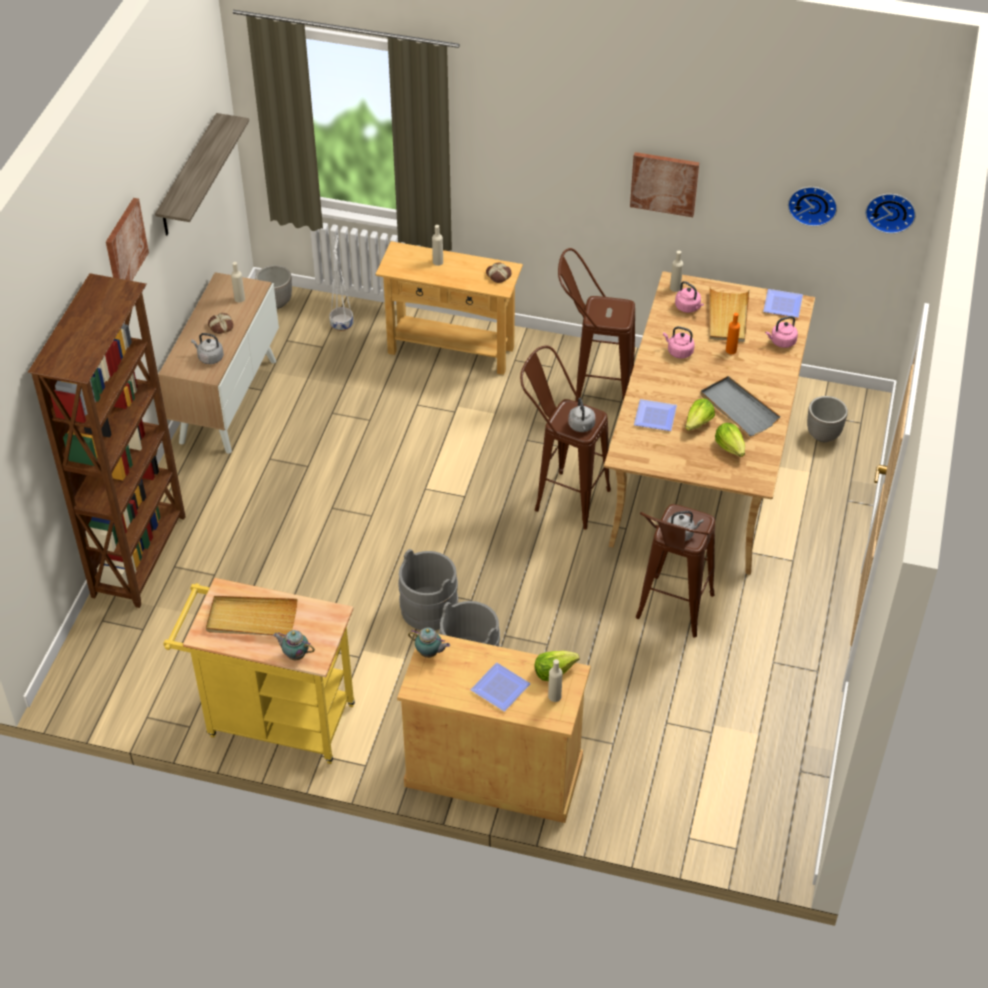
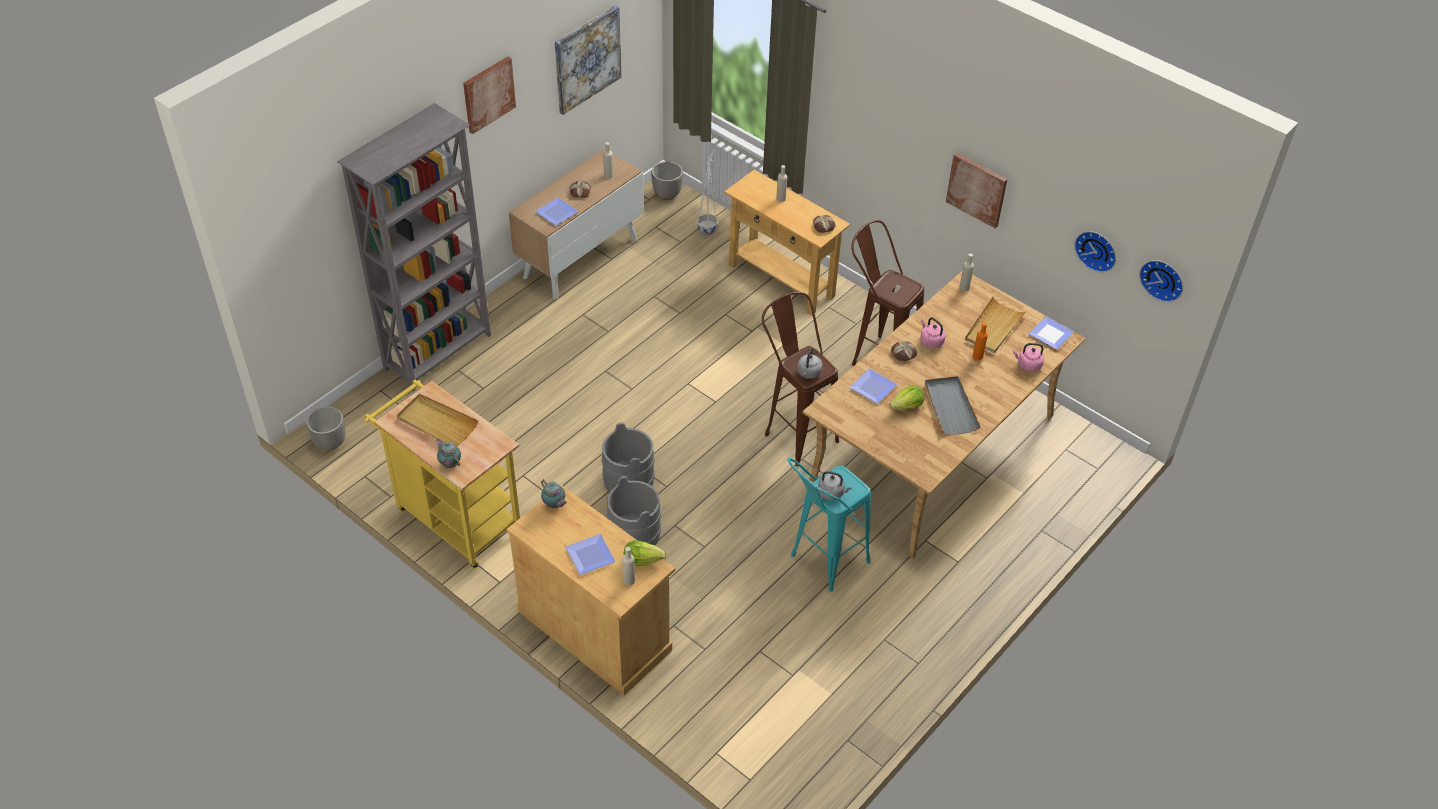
camera: 25 degrees right, 0 degrees up
brown bookcase [28,273,186,608] -> grey bookcase [337,103,491,391]
shelf [155,113,249,235] -> picture [555,5,621,115]
grey kettle [191,333,224,364] -> plate [535,197,578,226]
brown stool [636,504,715,638] -> turquoise stool [787,458,871,592]
pink kettle [675,281,704,313] -> none
lettuce [715,423,745,457] -> none
planter [807,396,848,442] -> planter moved to [306,406,346,450]
none -> bread [891,341,917,361]

